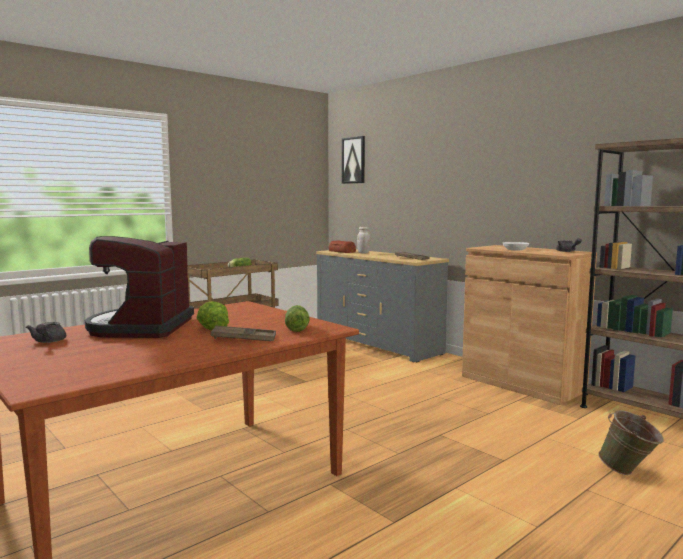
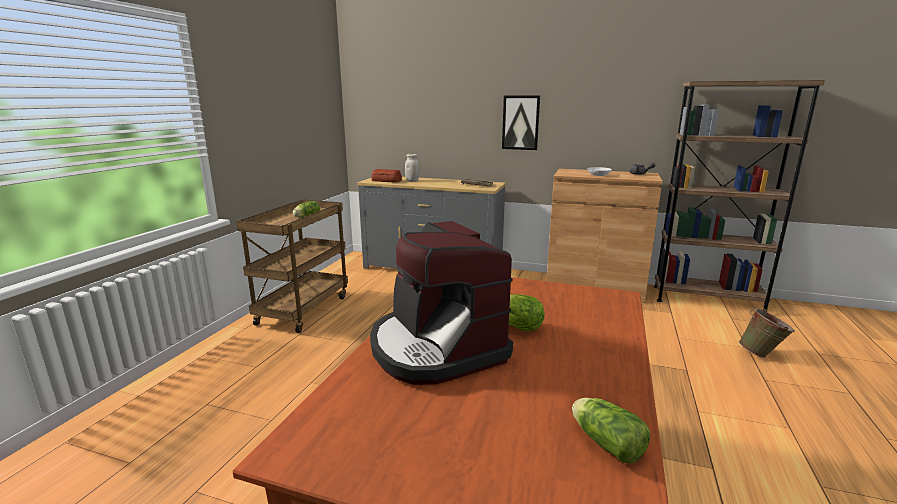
camera: 30 degrees left, 10 degrees up
grey teapot [26,322,66,343] -> none
brown tray [210,325,276,341] -> none
lettuce [285,305,309,332] -> lettuce moved to [572,398,651,464]
picture [342,136,365,184] -> picture moved to [502,96,540,150]

